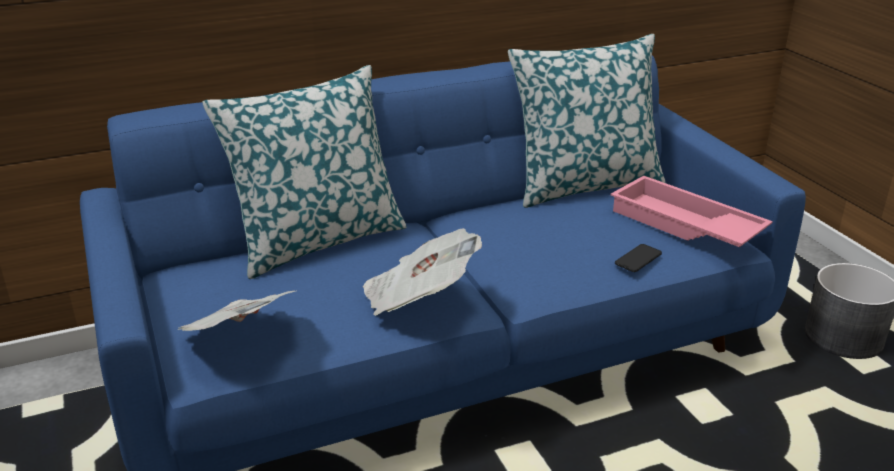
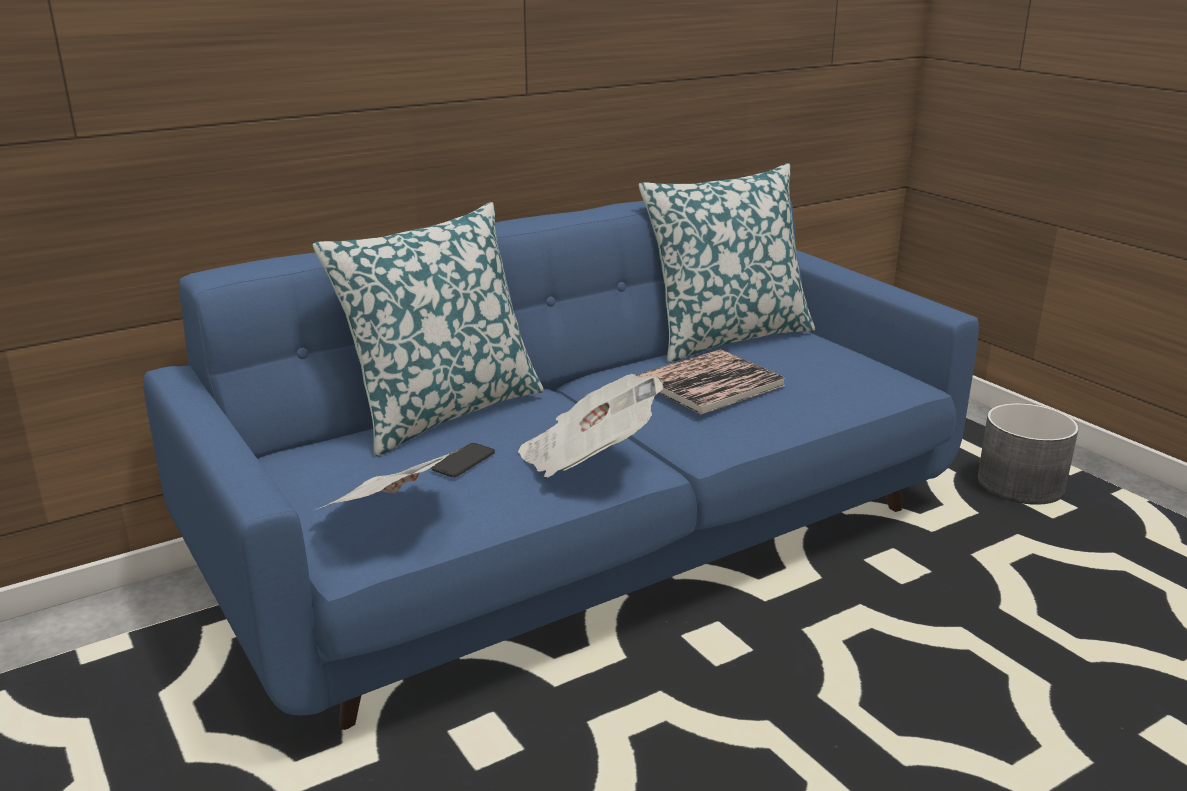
camera: 10 degrees left, 5 degrees down
pink tray [610,176,773,247] -> none
phone [615,244,662,272] -> phone moved to [431,443,495,477]
none -> book [636,349,786,415]

